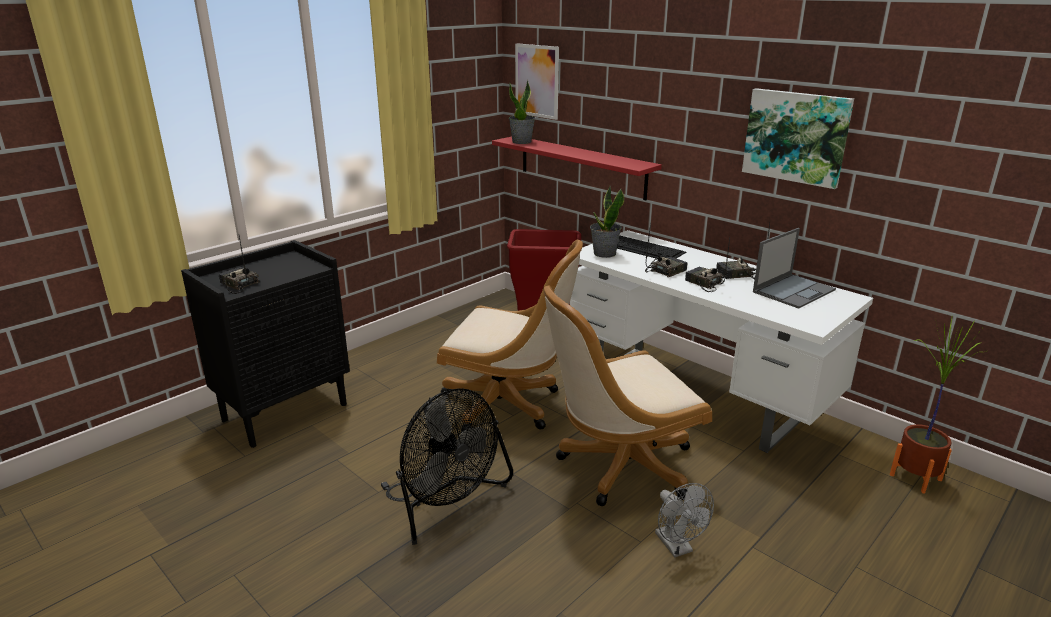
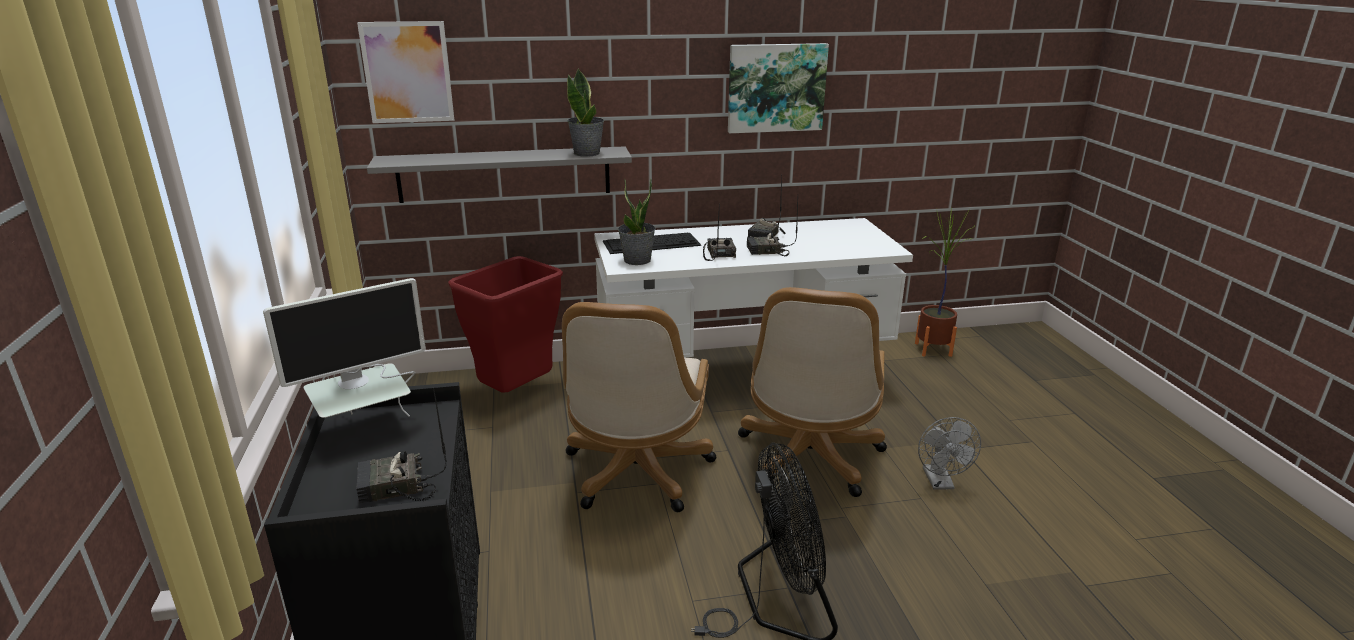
camera: 55 degrees left, 0 degrees up
office chair [437,240,583,433] -> office chair turned 135 degrees clockwise [562,302,716,512]
red shelf [492,136,662,200] -> grey shelf [367,146,632,203]
potted plant [509,80,535,144] -> potted plant moved to [567,68,604,157]
grey fan [655,483,714,558] -> grey fan turned 75 degrees clockwise [918,417,981,490]
laptop [753,228,836,309] -> none
none -> monitor [263,278,426,418]

